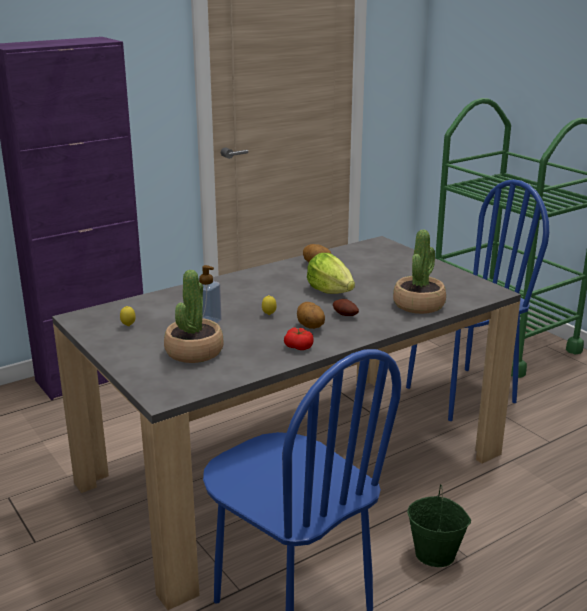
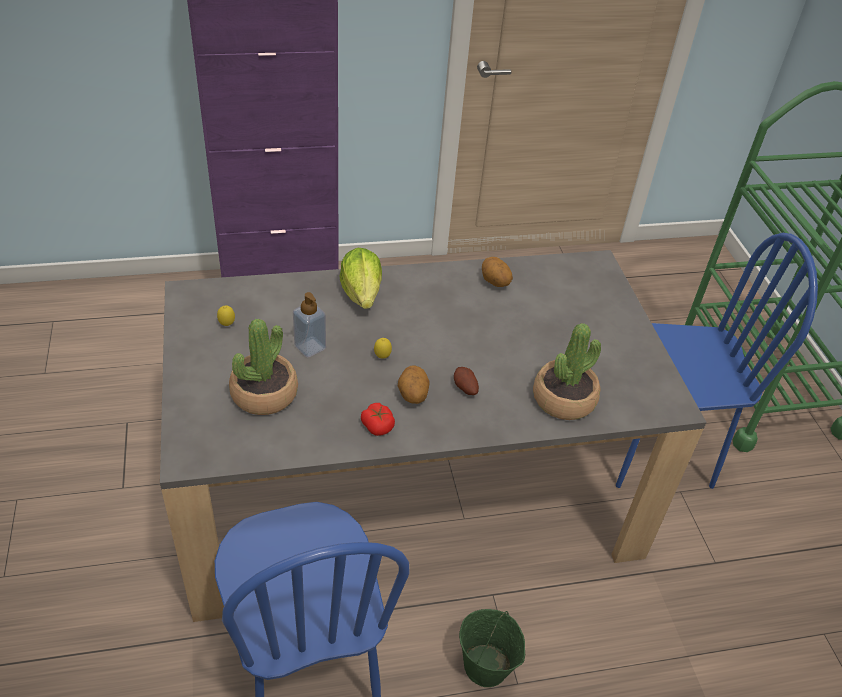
camera: 20 degrees right, 20 degrees up
lettuce [307,253,355,294] -> lettuce moved to [340,248,382,309]

